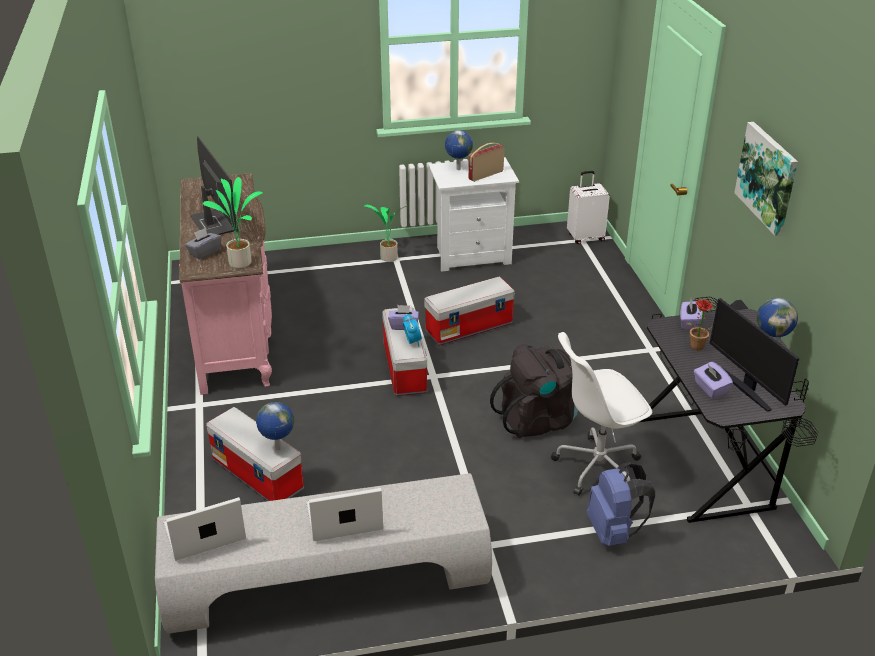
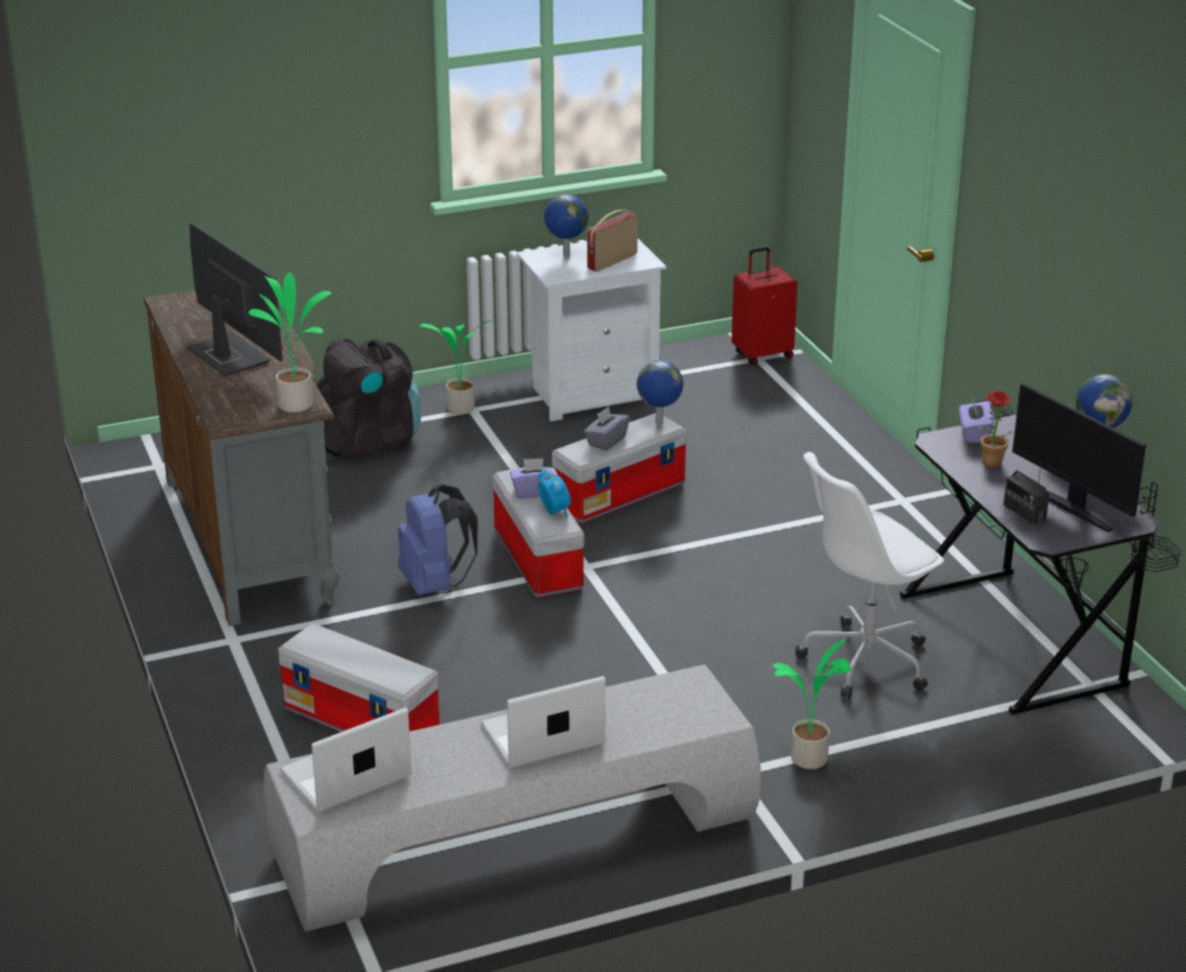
camera: 10 degrees left, 5 degrees down
pink dresser [179,173,272,395] -> grey dresser [144,290,339,626]
grey tissue box [185,228,221,260] -> grey tissue box moved to [584,406,629,451]
globe [256,402,294,450] -> globe moved to [637,360,684,425]
black backpack [490,344,578,438] -> black backpack moved to [316,339,421,461]
white suitcase [567,171,610,244] -> red suitcase [732,247,798,365]
blue backpack [586,462,655,546] -> blue backpack moved to [398,484,478,595]
purple tissue box [694,362,733,399] -> radio [1003,464,1049,525]
picture [734,122,798,236] -> none
none -> potted plant [773,639,851,769]

